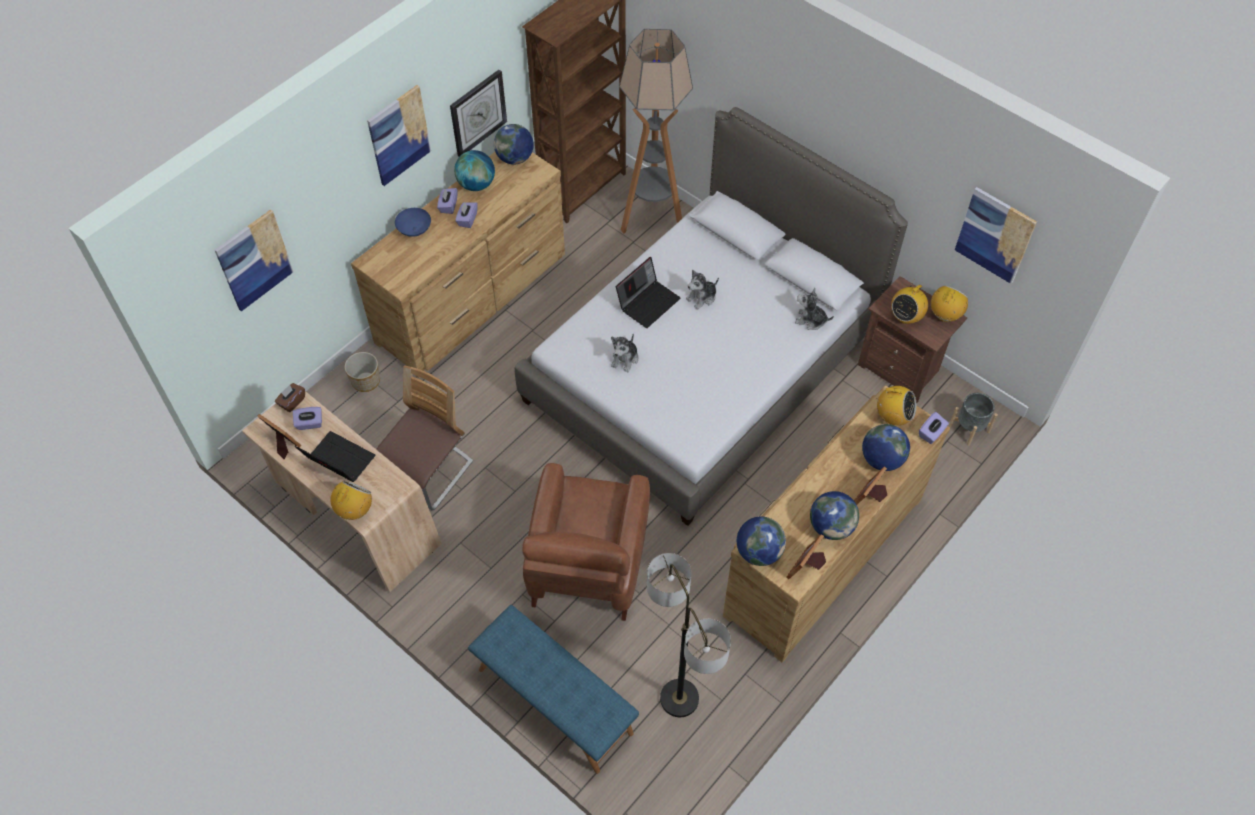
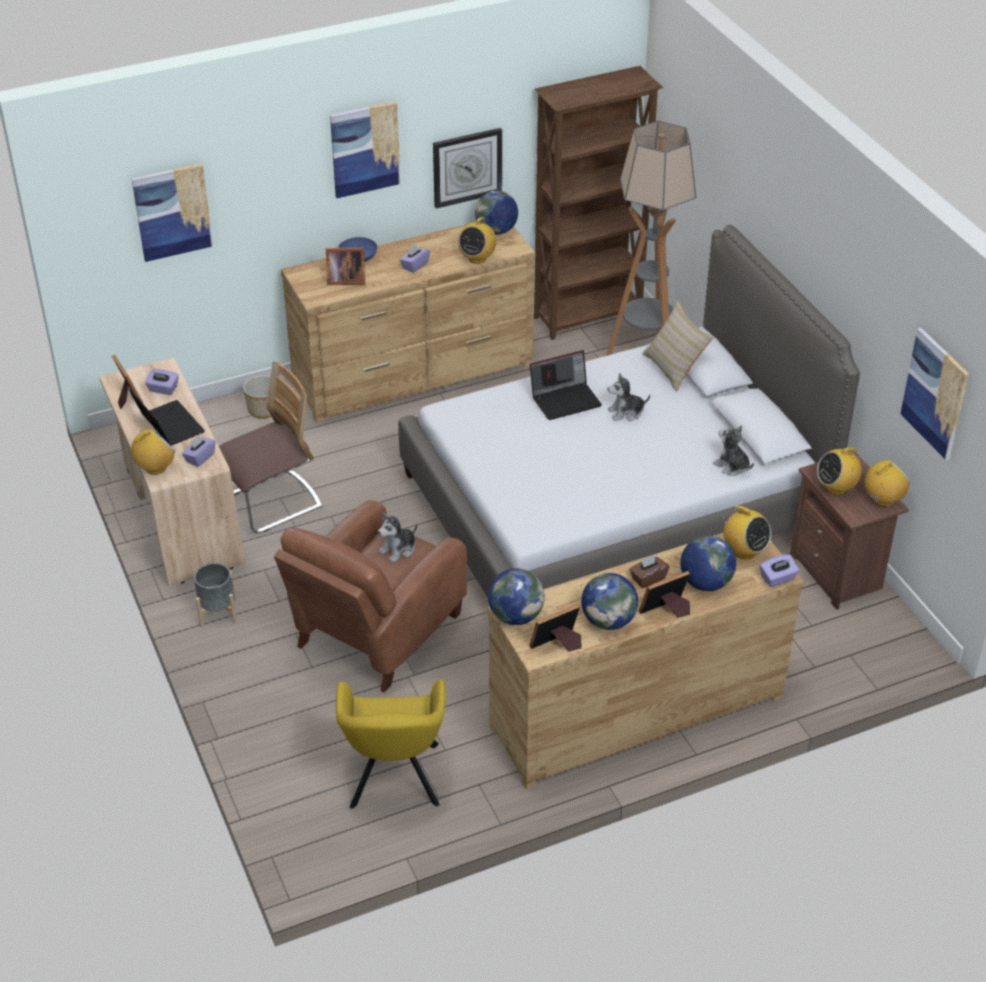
camera: 25 degrees right, 15 degrees down
brown tissue box [275,383,305,412] -> brown tissue box moved to [629,555,669,588]
purple tissue box [437,188,457,214] -> purple tissue box moved to [182,435,216,467]
globe [454,150,495,191] -> none
blue bench [468,605,639,774] -> none
plush toy [611,333,639,373] -> plush toy moved to [378,512,418,563]
floor lamp [647,553,731,717] -> yellow armchair [336,679,446,809]
grey planter [949,393,998,446] -> grey planter moved to [194,563,237,627]
none -> picture frame [326,248,365,285]
none -> radio [458,216,496,264]
none -> beige pillow [642,301,714,391]

